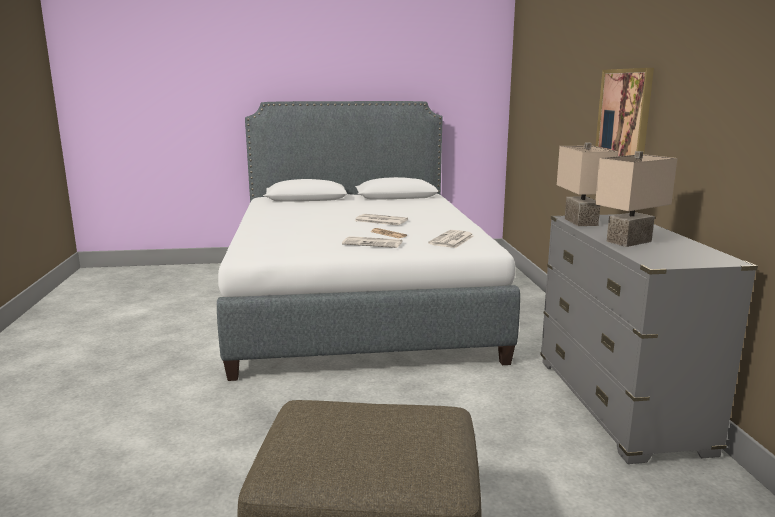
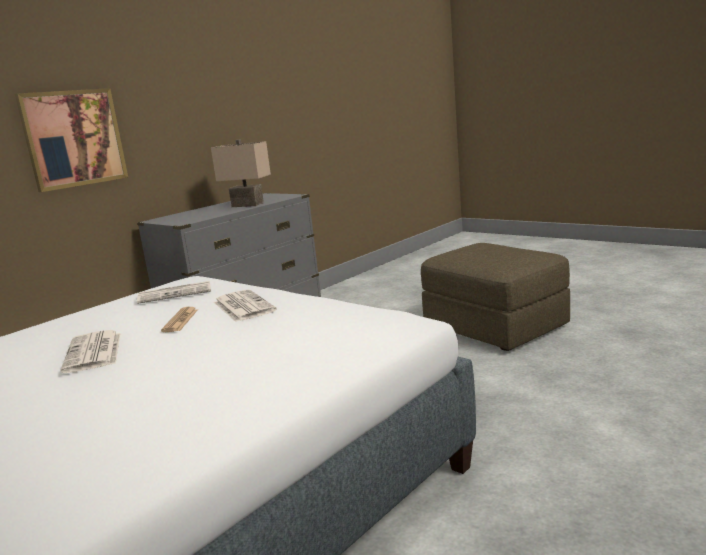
camera: 130 degrees left, 0 degrees up
beige table lamp [557,143,618,226] -> none

